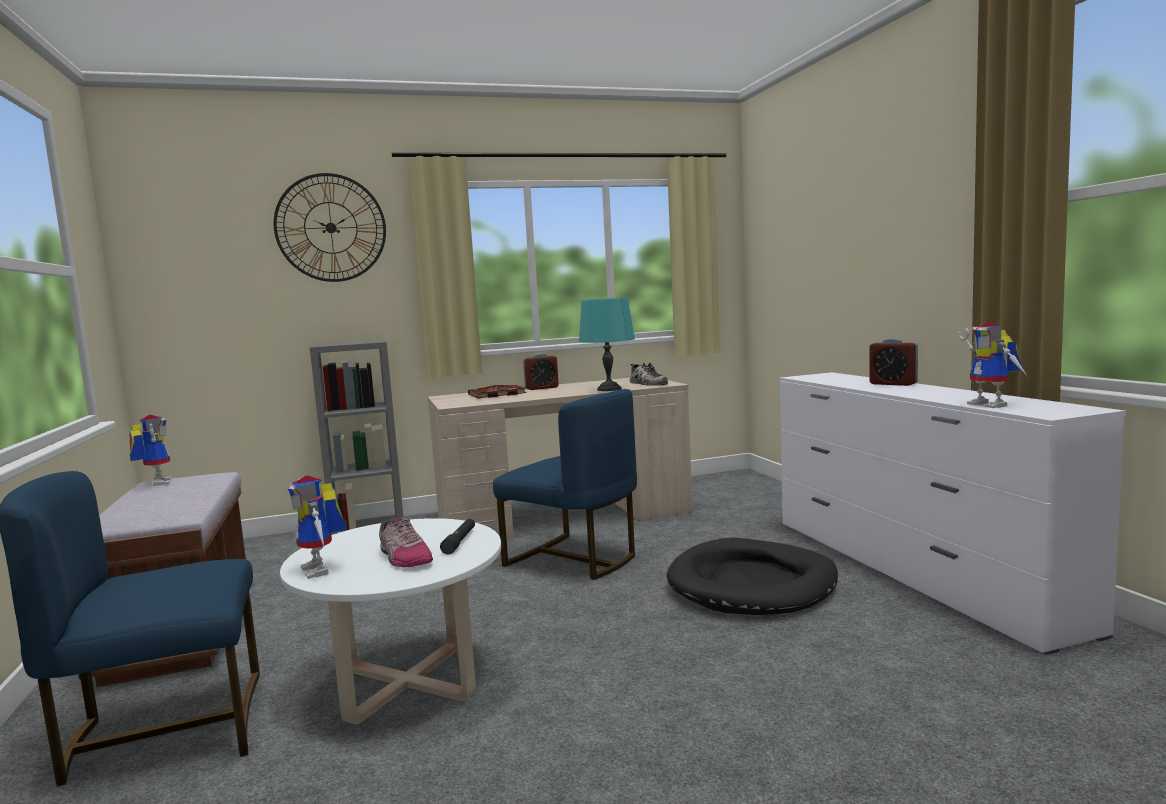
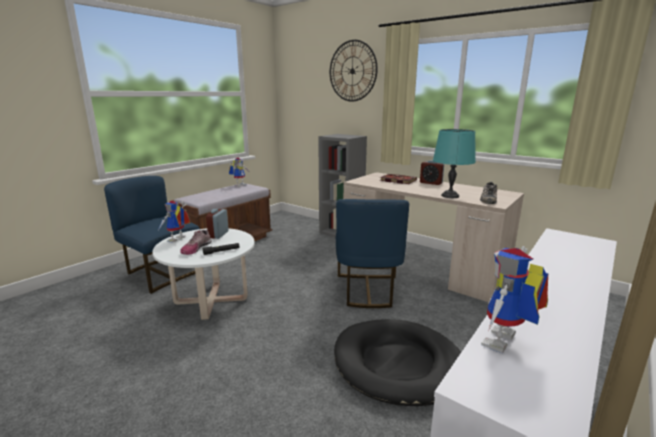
camera: 55 degrees right, 10 degrees up
alarm clock [870,338,918,386] -> alarm clock moved to [206,209,229,239]

